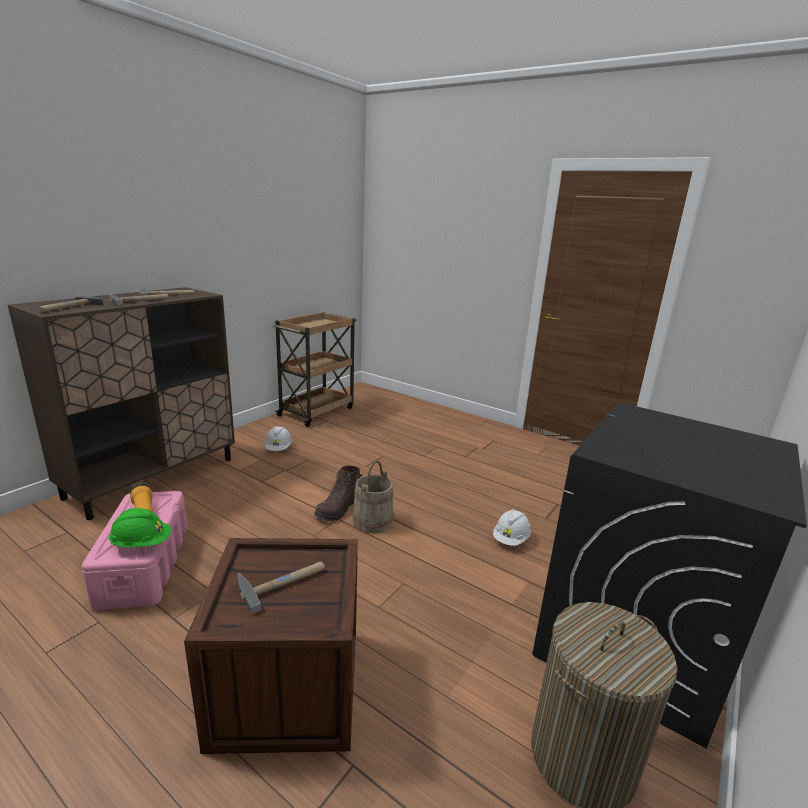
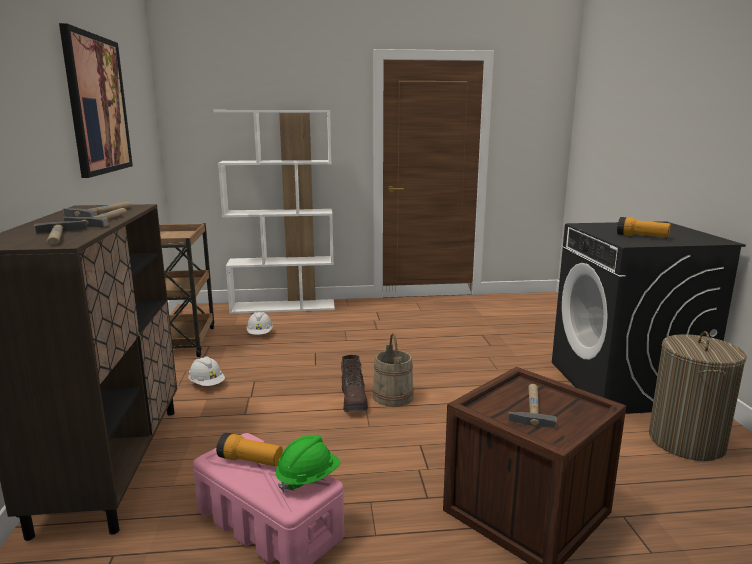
camera: 40 degrees left, 5 degrees down
white hard hat [493,509,531,546] -> white hard hat moved to [247,312,273,335]
none -> picture [59,23,133,178]
none -> white bookcase [214,110,335,314]
none -> flashlight [617,217,671,237]

